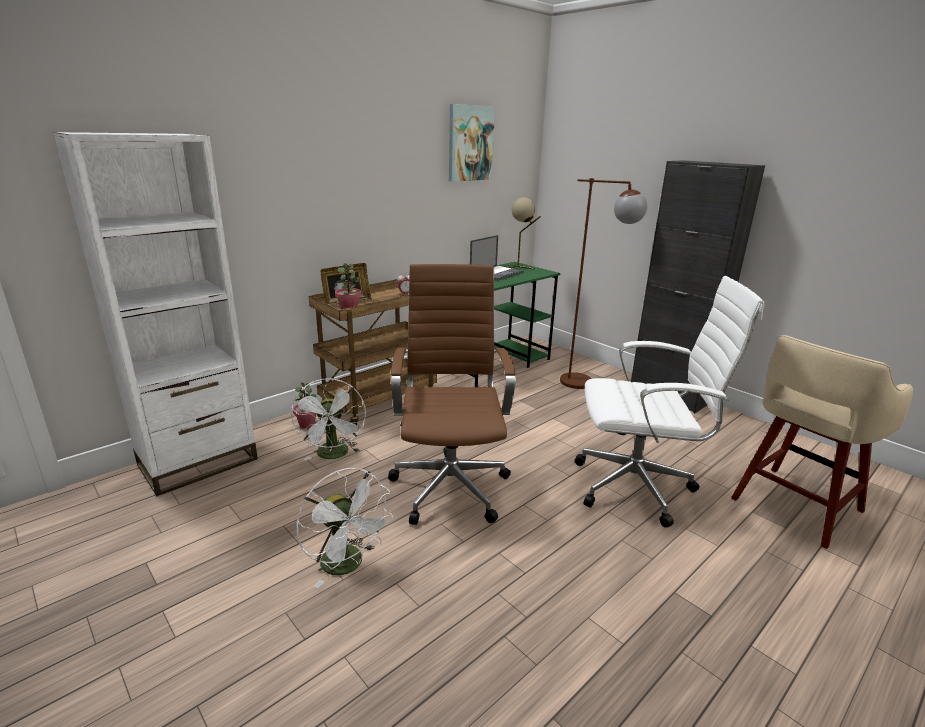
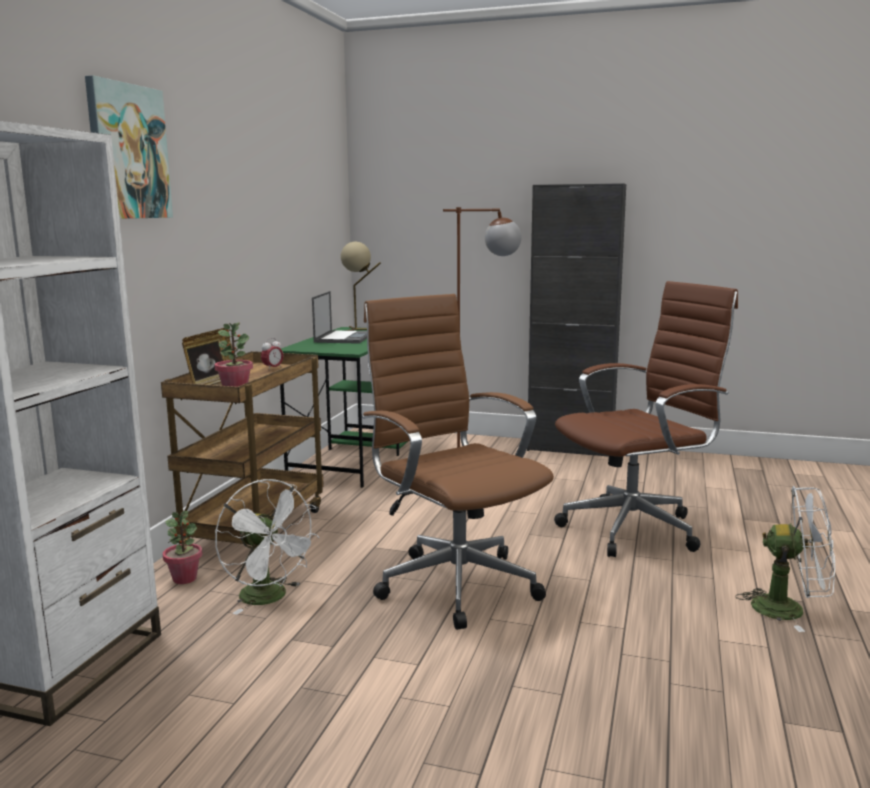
camera: 30 degrees left, 10 degrees down
white fan [296,468,393,588] -> white fan moved to [736,486,835,632]
picture [449,104,495,182] -> picture moved to [85,75,173,219]
white office chair [575,276,764,527] -> brown office chair [554,281,738,557]
beige stool [731,335,913,549] -> none

